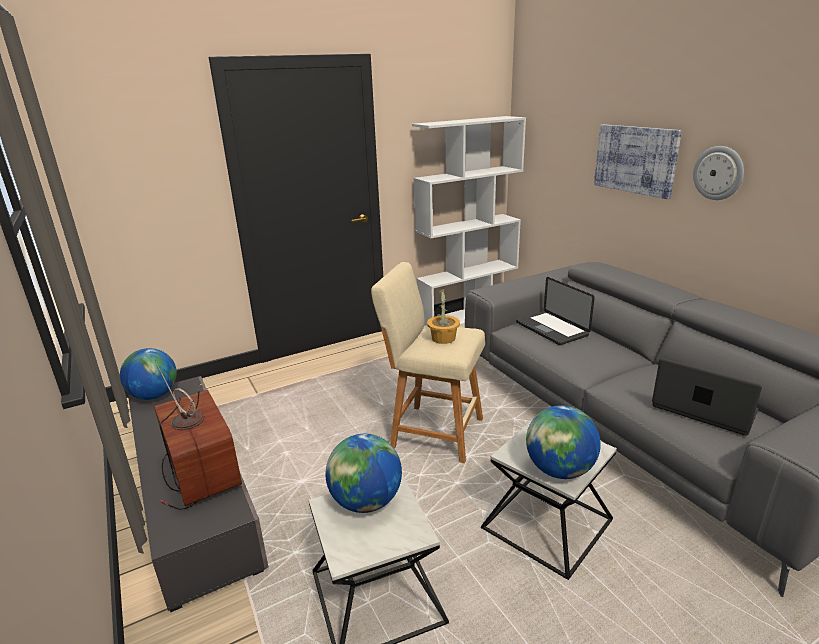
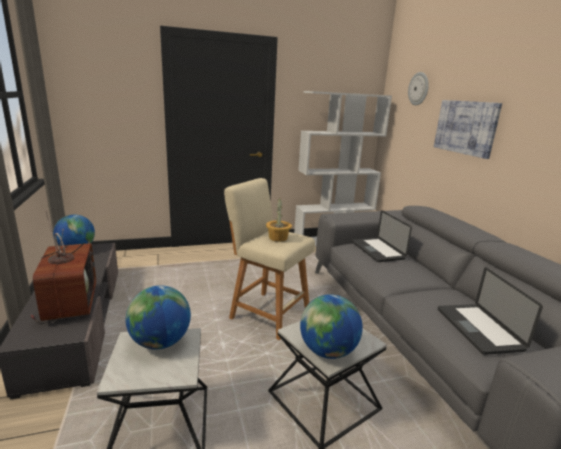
camera: 10 degrees right, 5 degrees down
laptop [652,358,762,436] -> laptop turned 150 degrees counterclockwise [438,267,543,355]
wall clock [693,146,744,200] -> wall clock moved to [408,72,429,105]

